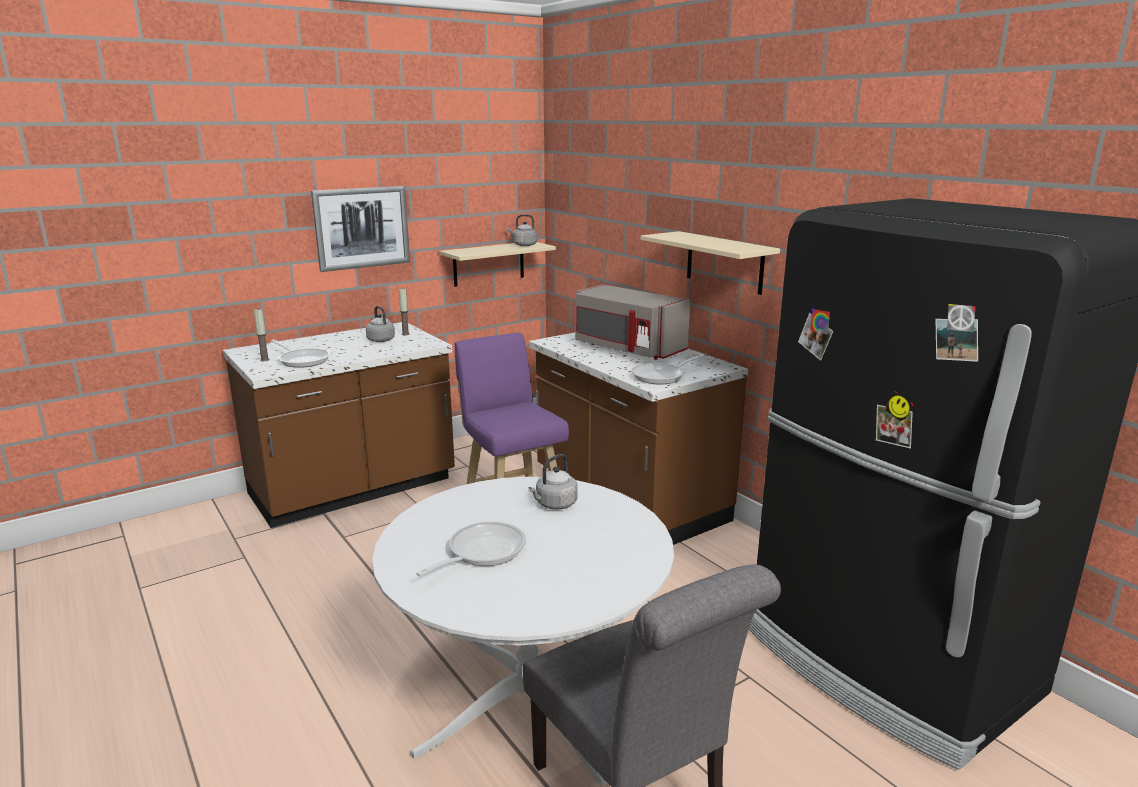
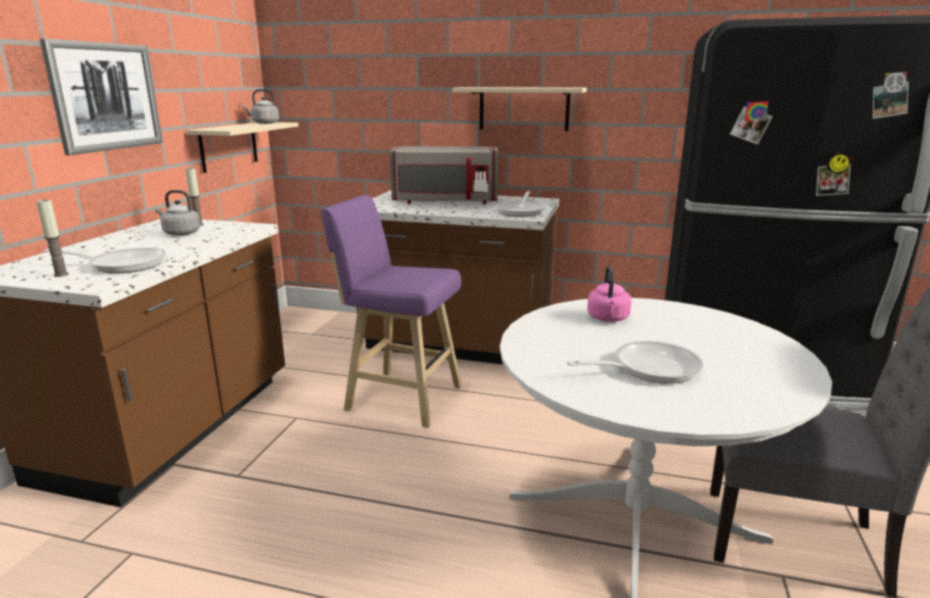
camera: 40 degrees left, 0 degrees up
frying pan [416,522,526,576] -> frying pan turned 75 degrees clockwise [567,341,703,384]
grey kettle [528,454,578,509] -> pink kettle [587,266,631,322]

